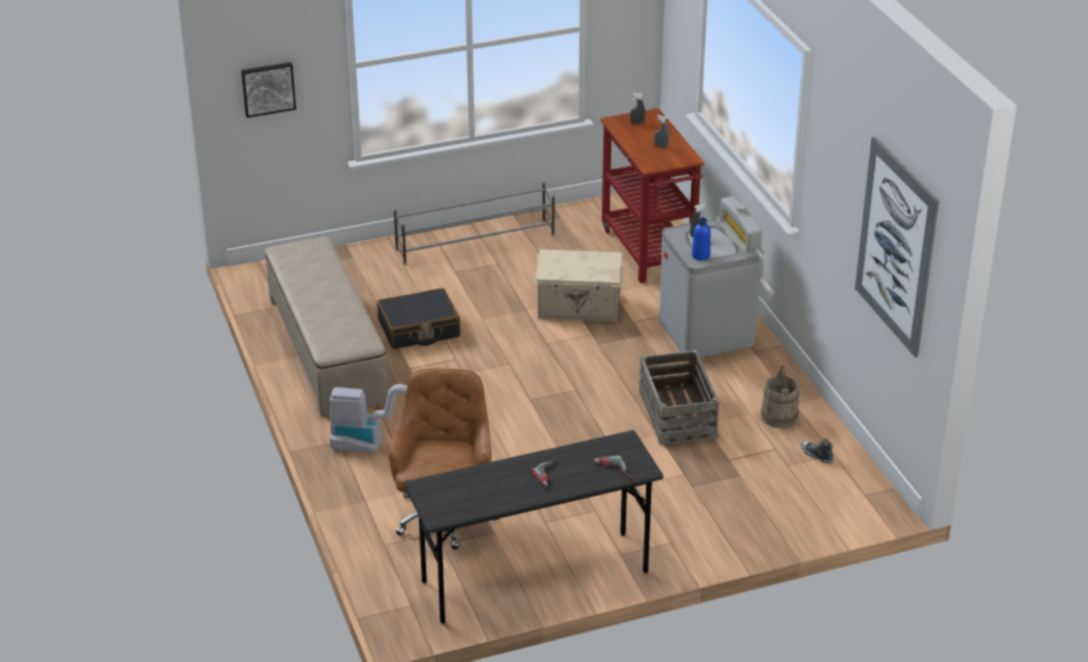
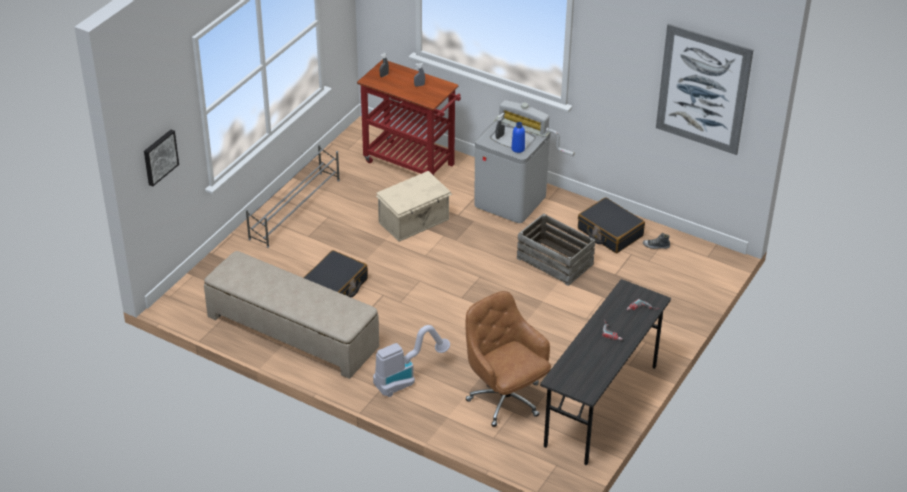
camera: 40 degrees left, 5 degrees up
beige bucket [761,365,799,428] -> black suitcase [578,197,645,253]

